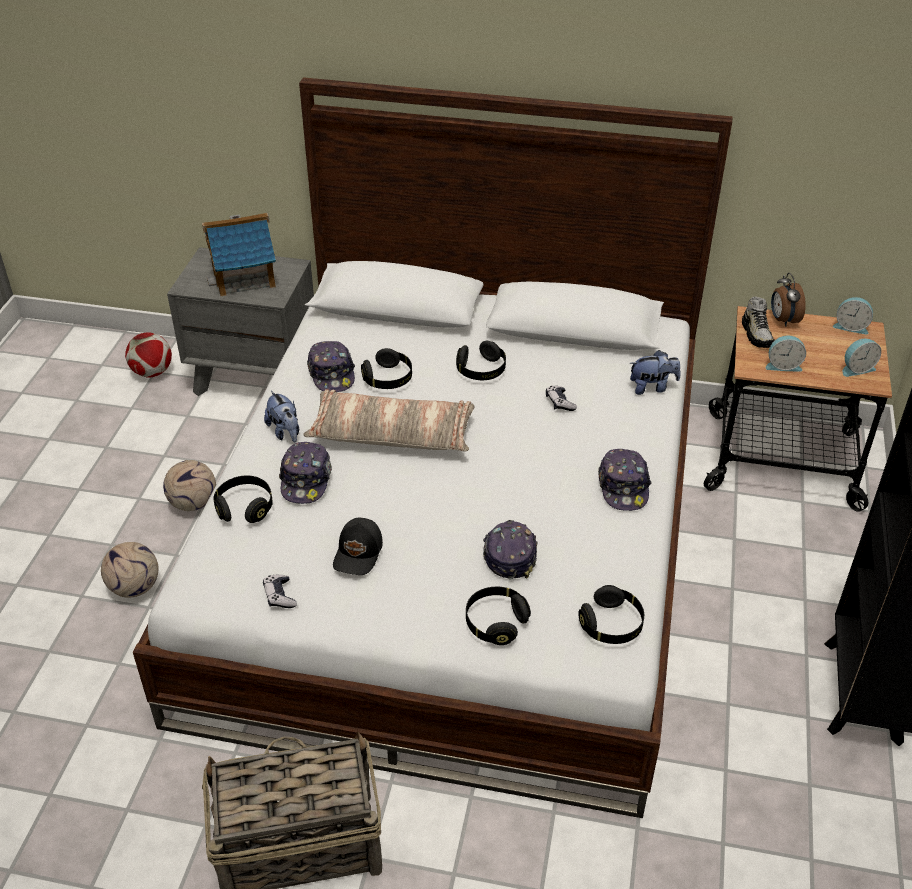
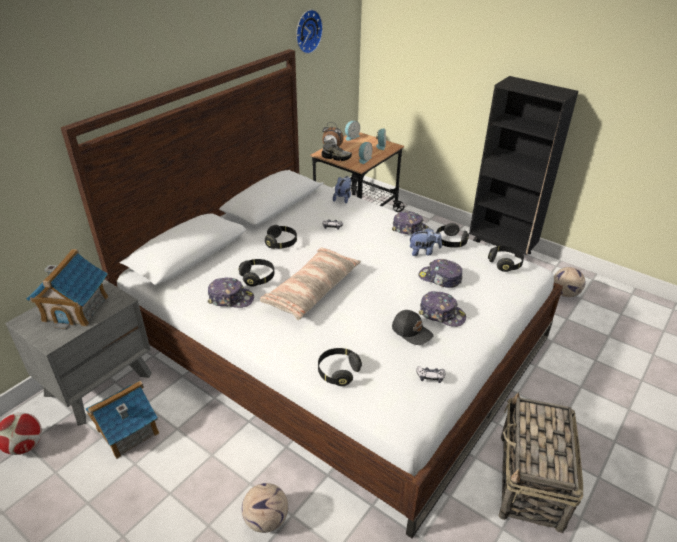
camera: 65 degrees left, 5 degrees down
football [163,460,216,511] -> football moved to [554,267,585,297]
plush toy [264,390,299,442] -> plush toy moved to [410,228,442,256]
cap [279,442,332,504] -> cap moved to [419,291,466,327]
black headphones [466,587,531,645] -> black headphones moved to [436,223,469,248]
none -> toy house [85,381,159,459]
none -> wall clock [296,9,323,54]

